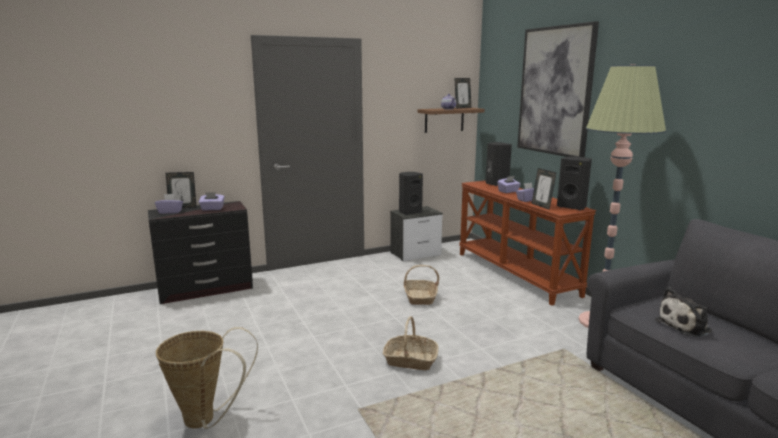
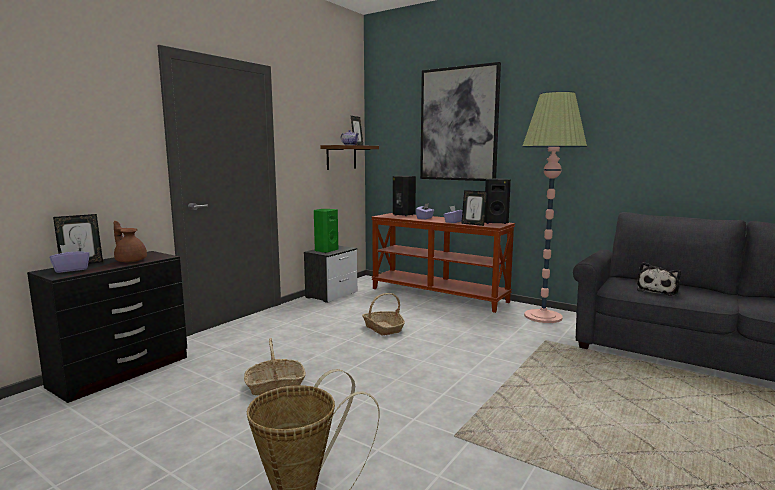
camera: 30 degrees left, 5 degrees down
purple tissue box [199,192,225,211] -> brown teapot [114,221,147,262]
basket [383,316,438,370] -> basket moved to [244,338,306,395]
black speaker [399,172,423,215] -> green speaker [314,209,338,253]

